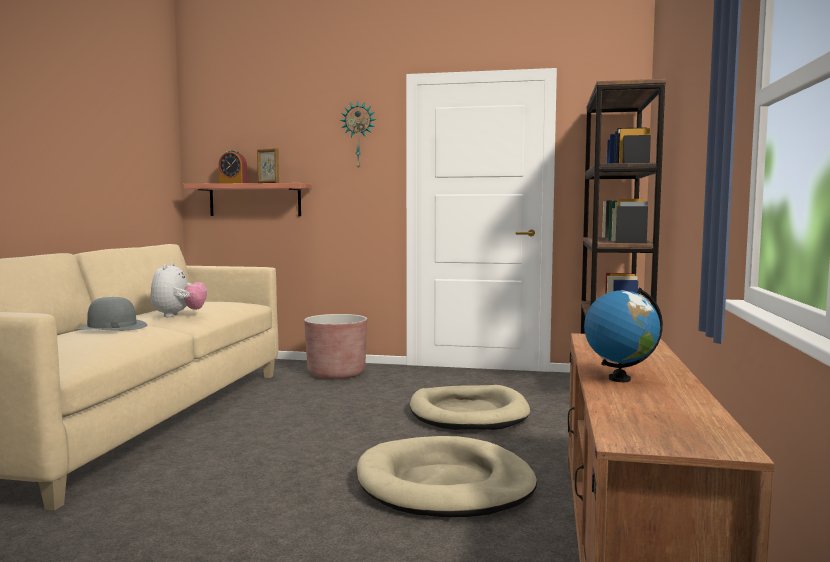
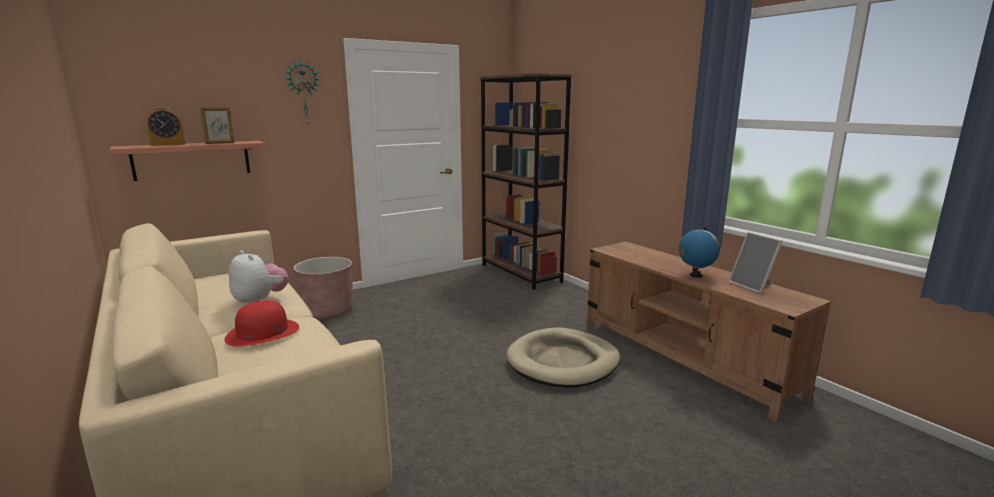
camera: 45 degrees left, 10 degrees up
grey hat [76,297,147,331] -> red hat [224,301,299,347]
beige dog bed [410,385,530,430] -> none
none -> picture frame [728,232,782,294]

